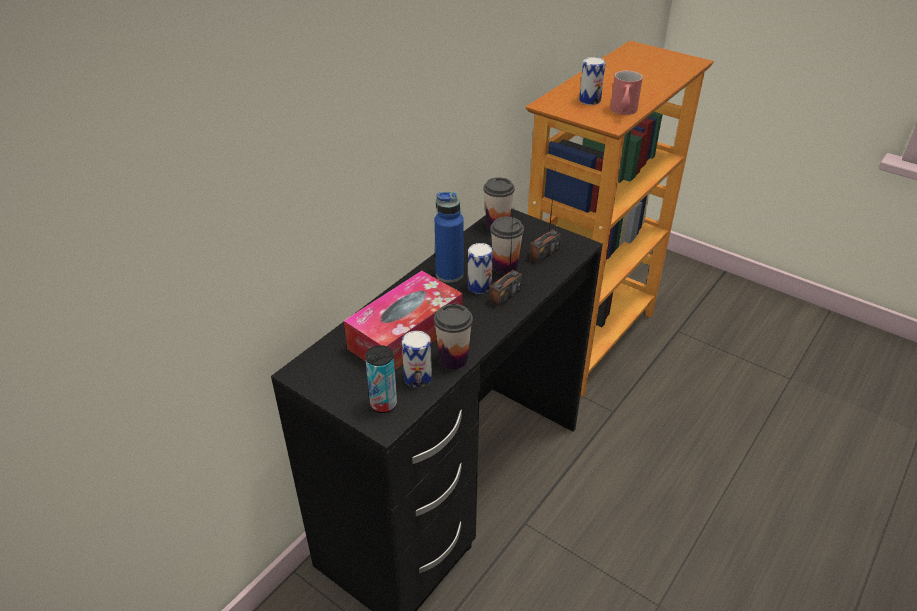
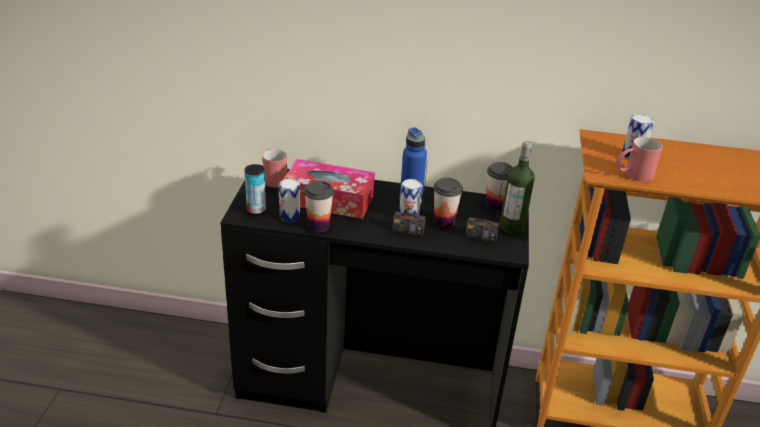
camera: 60 degrees right, 5 degrees down
none -> red mug [263,149,287,187]
none -> bottle [500,141,535,234]

